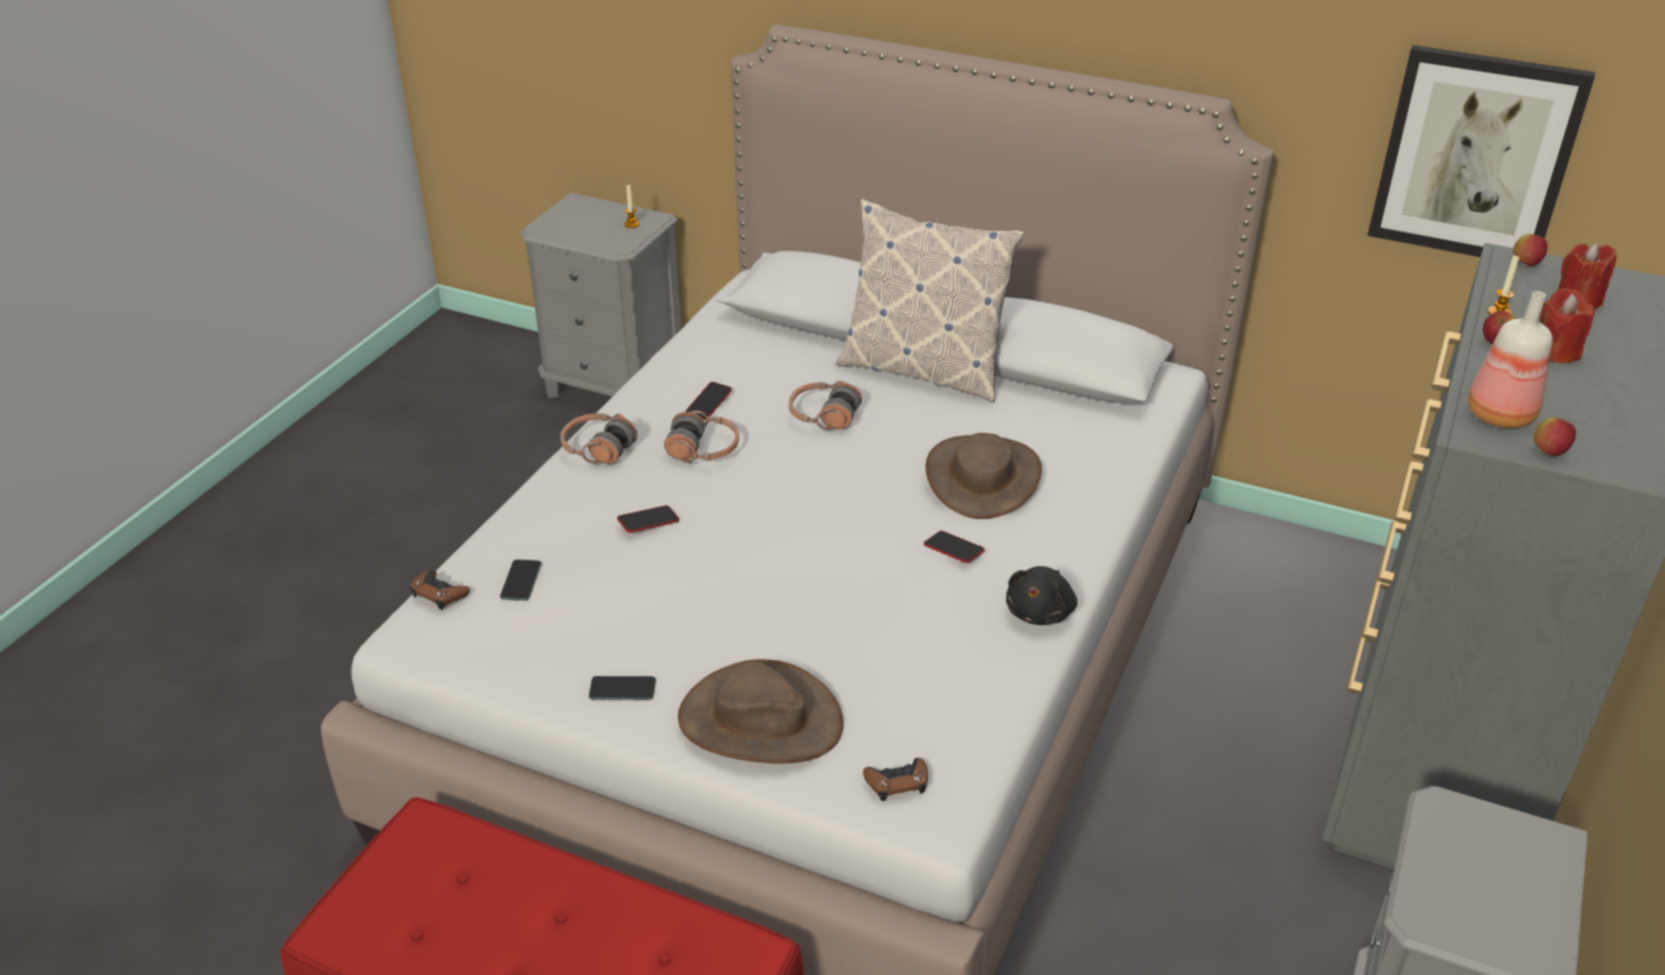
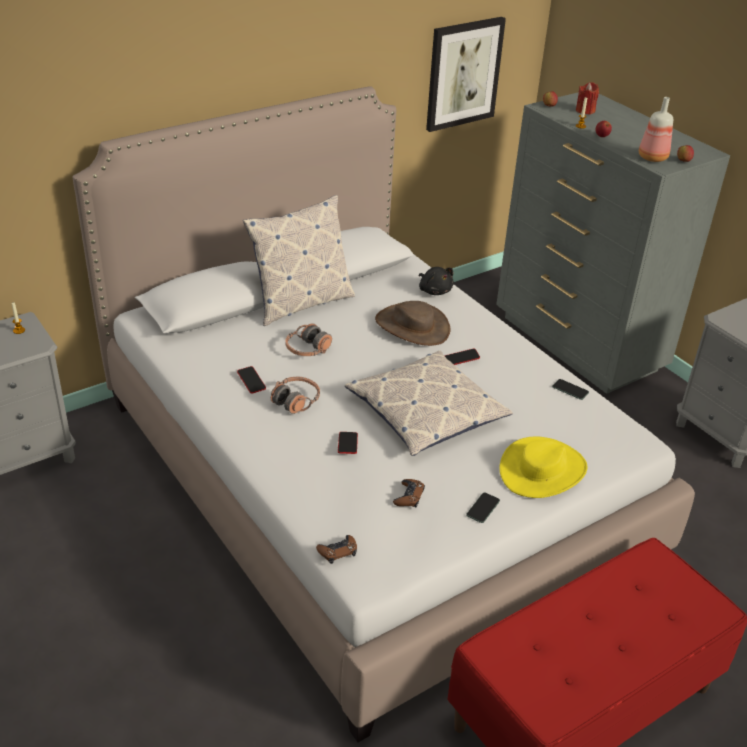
camera: 60 degrees left, 0 degrees up
phone [500,560,541,601] -> phone moved to [552,379,589,400]
headphones [560,413,638,464] -> none
brown hat [678,659,843,763] -> yellow hat [499,436,587,498]
brown game controller [863,758,928,801] -> brown game controller moved to [393,479,425,507]
black plush toy [1006,566,1077,625] -> black plush toy moved to [419,267,454,295]
red candle [1540,288,1595,363] -> none
none -> pillow [345,351,513,456]

